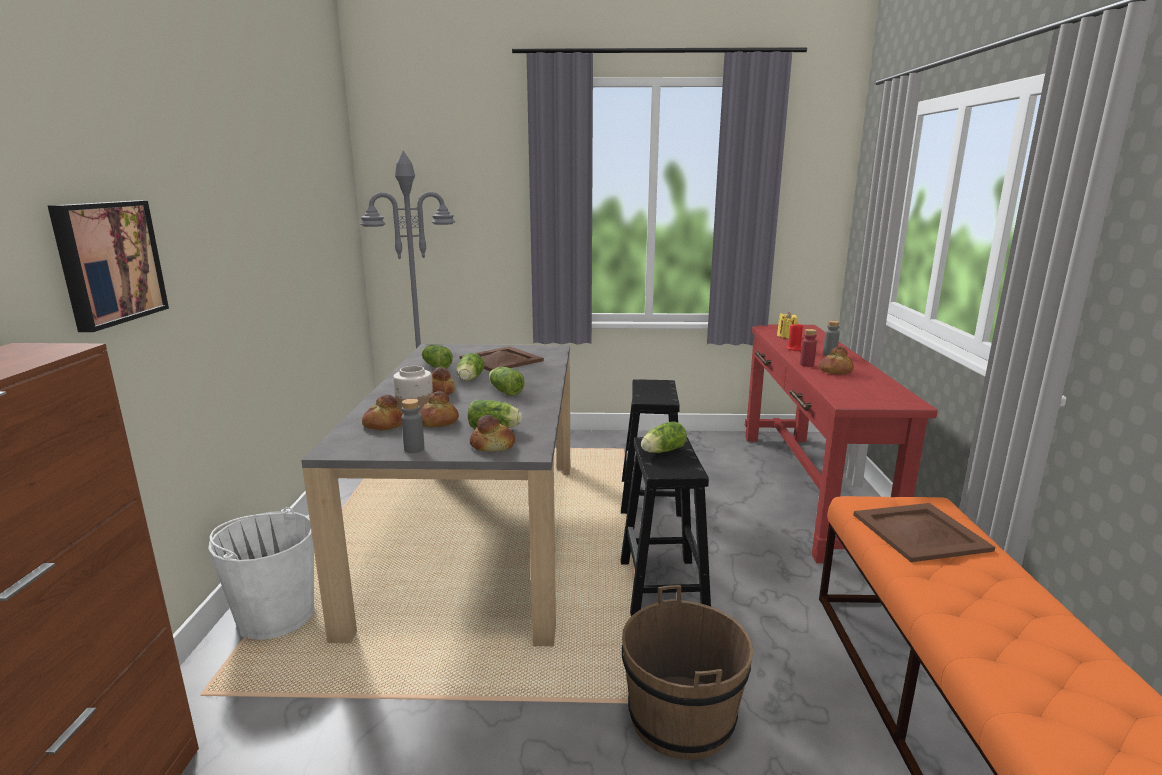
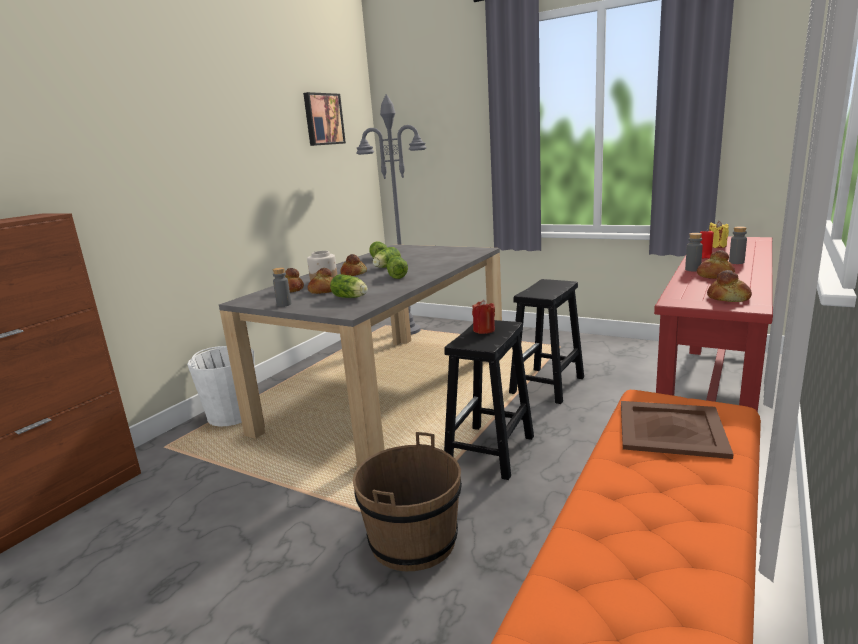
camera: 30 degrees right, 0 degrees up
picture [48,201,169,332] -> picture moved to [303,92,346,146]
brown tray [460,346,544,372] -> none
bread [470,415,515,452] -> bread moved to [707,270,752,302]
lettuce [641,421,687,453] -> red candle [472,300,495,334]
red bottle [800,329,817,367] -> grey bottle [685,233,703,271]

